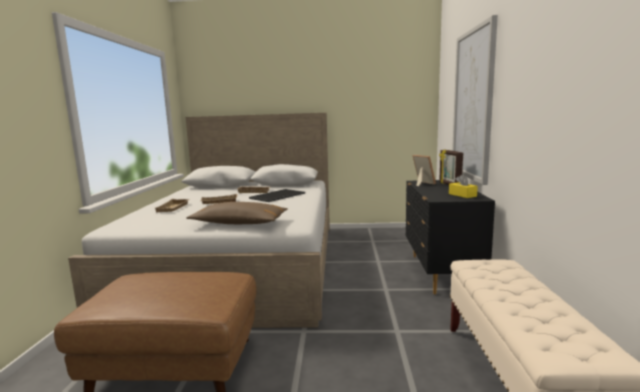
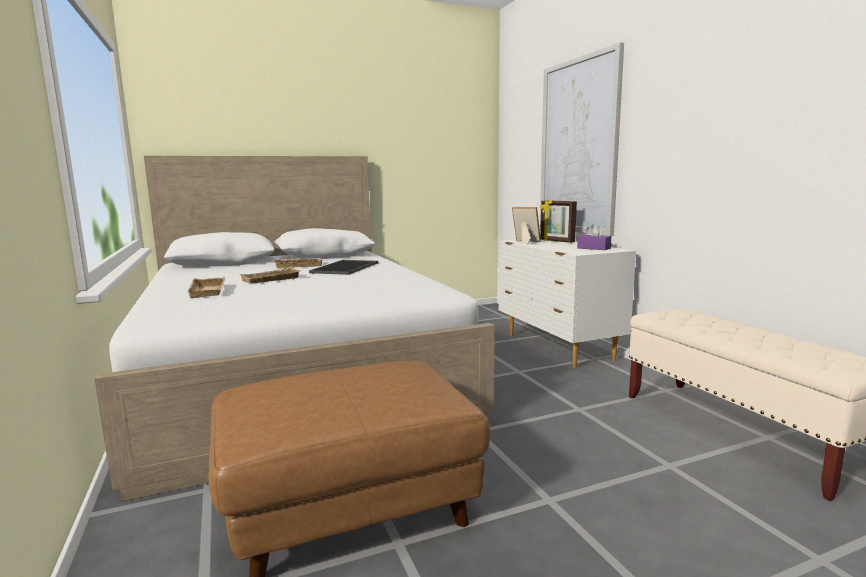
camera: 25 degrees left, 0 degrees up
brown pillow [186,202,288,224] -> none
black dresser [406,180,495,295] -> white dresser [499,240,636,368]
yellow tissue box [449,174,478,198] -> purple tissue box [577,224,611,250]

